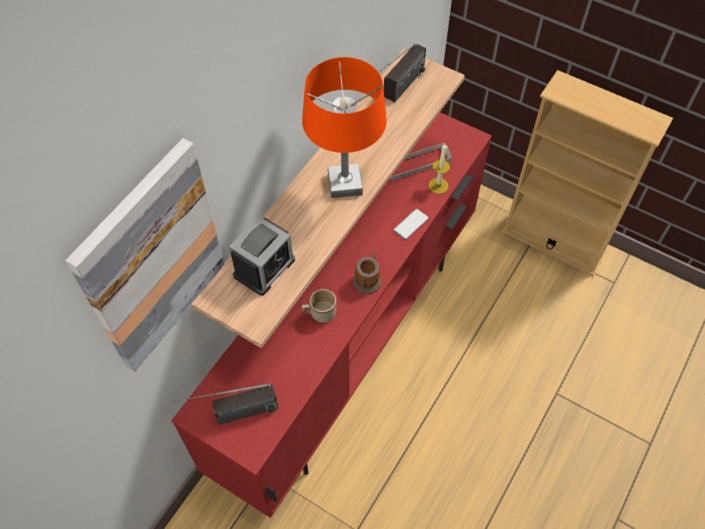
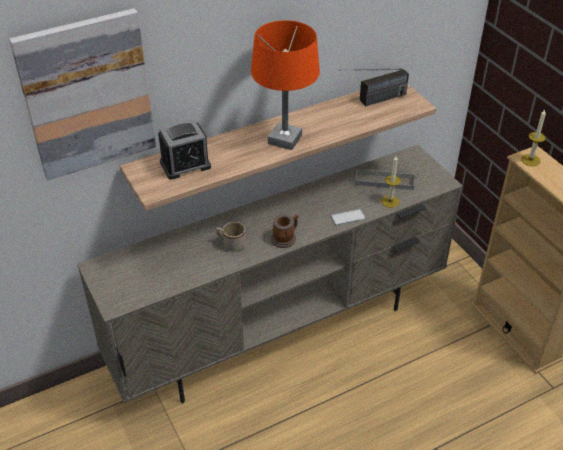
camera: 30 degrees right, 15 degrees down
red tv stand [171,112,492,518] -> beige tv stand [77,145,463,403]
radio [173,383,278,425] -> none
none -> candle [521,110,546,166]

